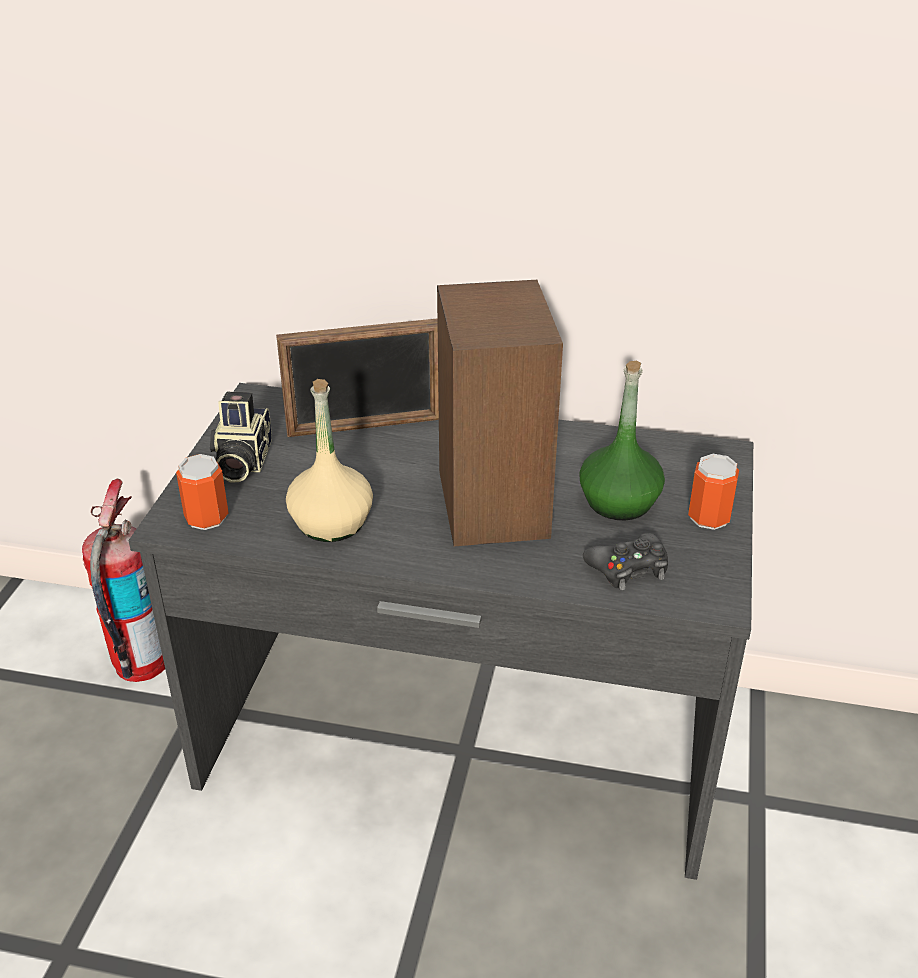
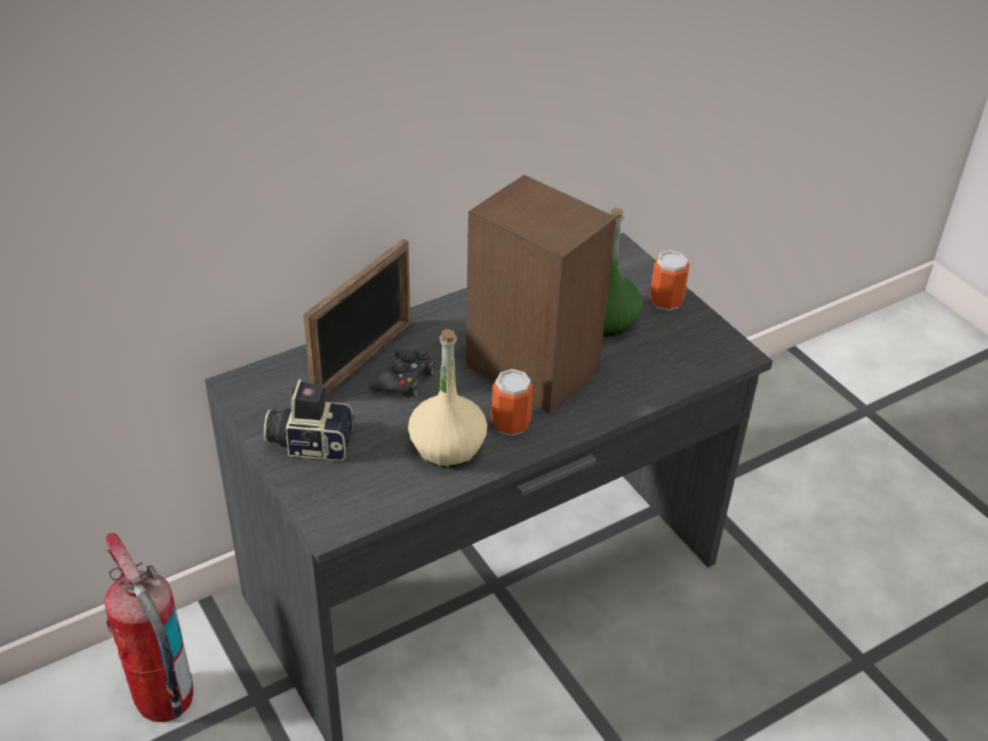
camera: 45 degrees left, 5 degrees up
can [176,454,229,530] -> can moved to [491,369,533,436]
camera [210,392,272,482] -> camera turned 135 degrees clockwise [264,379,354,461]
black game controller [583,533,668,590] -> black game controller moved to [369,346,434,397]

